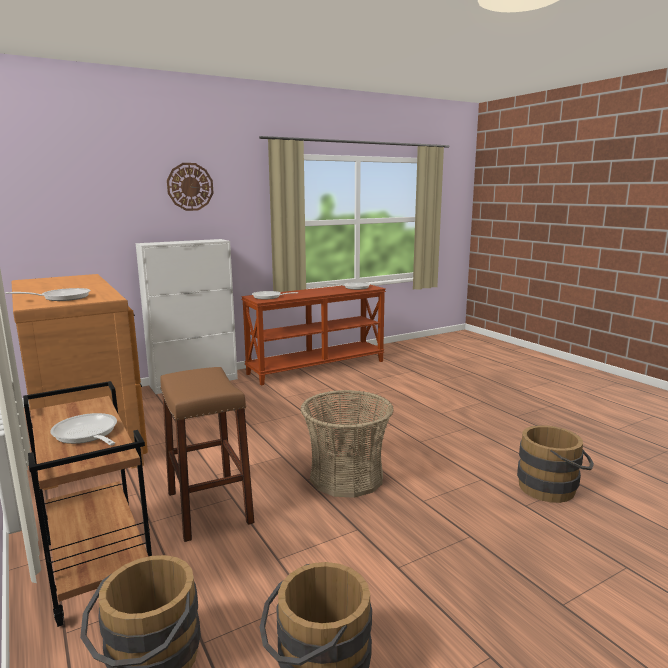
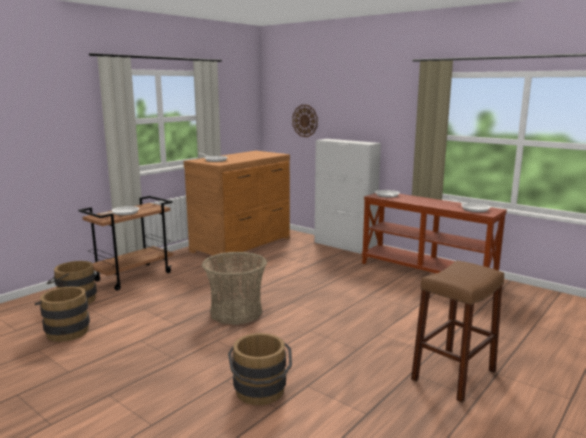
camera: 70 degrees right, 0 degrees up
brown stool [160,367,255,542] -> brown stool moved to [411,261,504,402]
wall clock [167,163,213,211] -> wall clock moved to [292,105,318,137]

